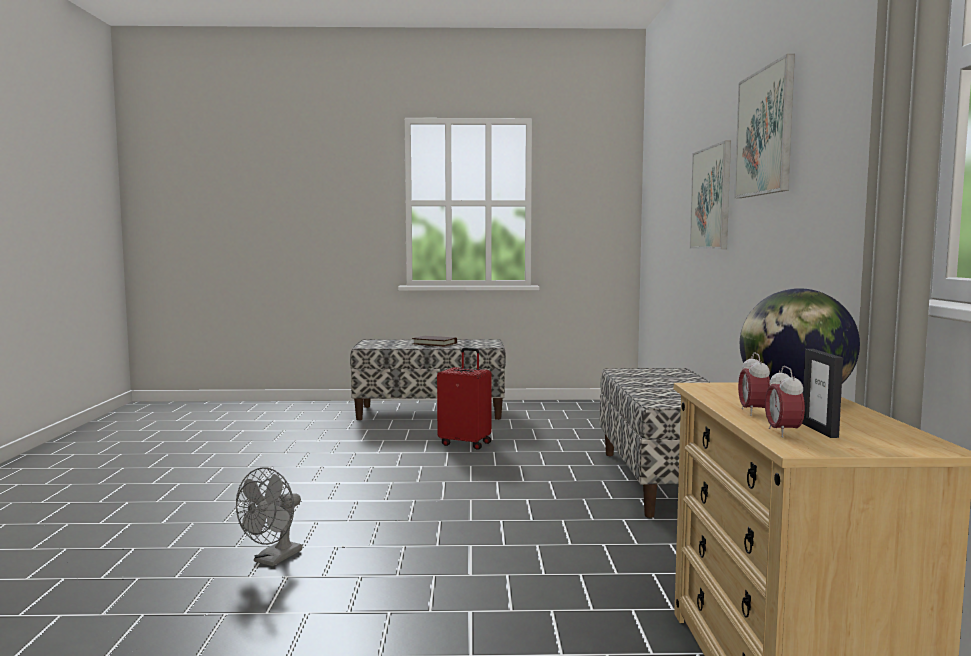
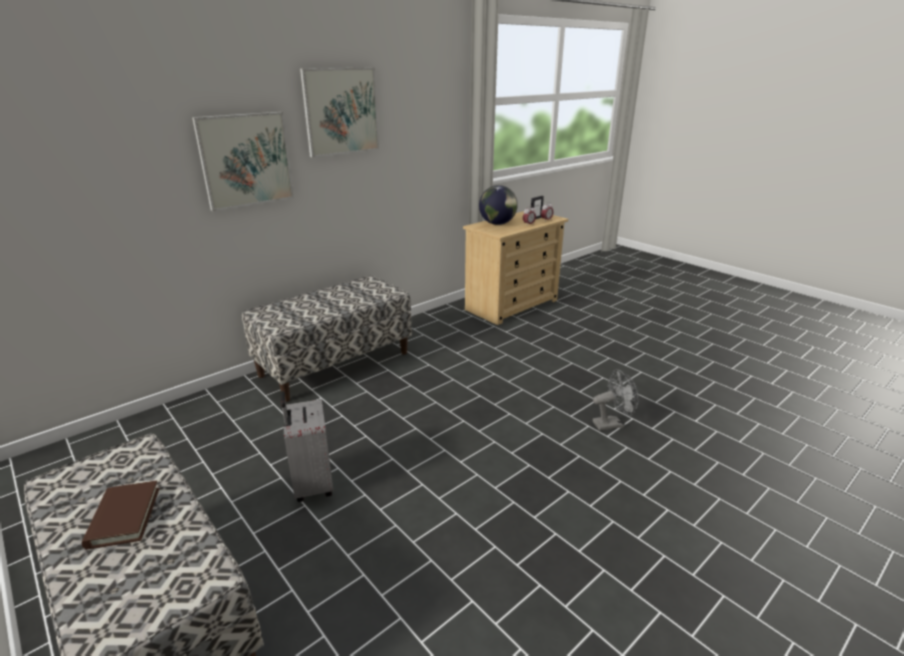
camera: 130 degrees left, 20 degrees up
red suitcase [437,348,491,450] -> grey suitcase [281,391,333,502]

